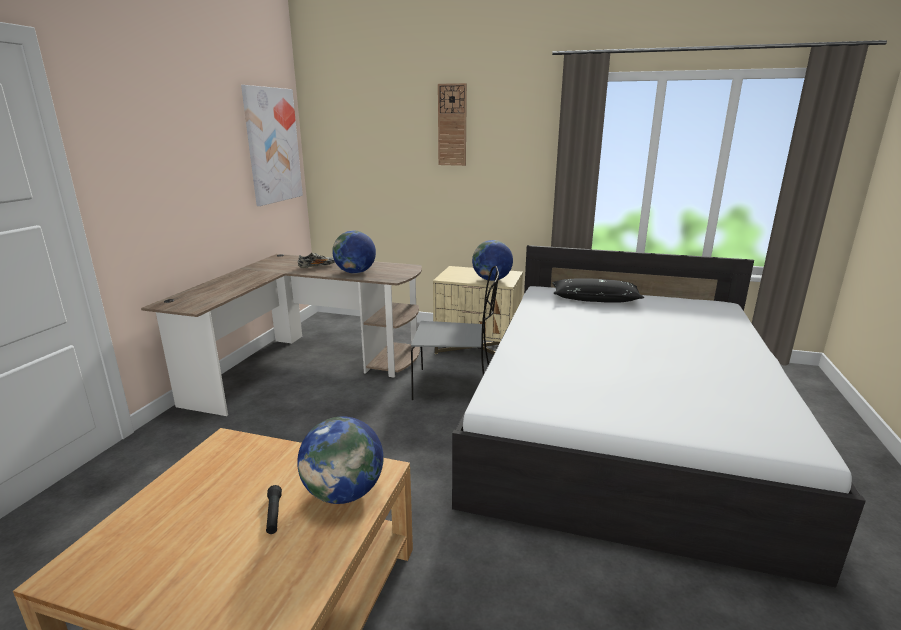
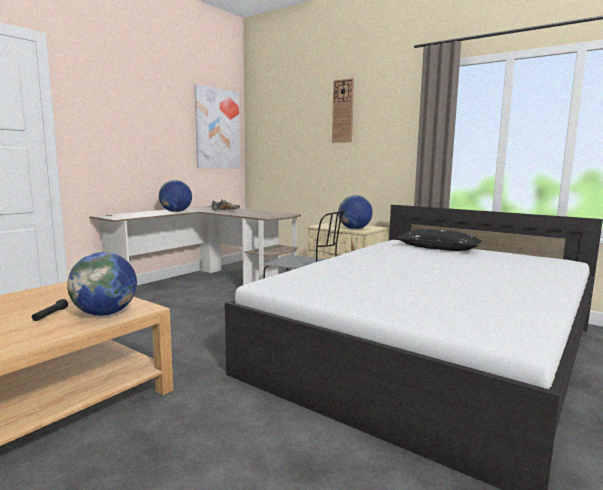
camera: 20 degrees right, 10 degrees down
globe [332,231,376,274] -> globe moved to [159,180,192,212]

